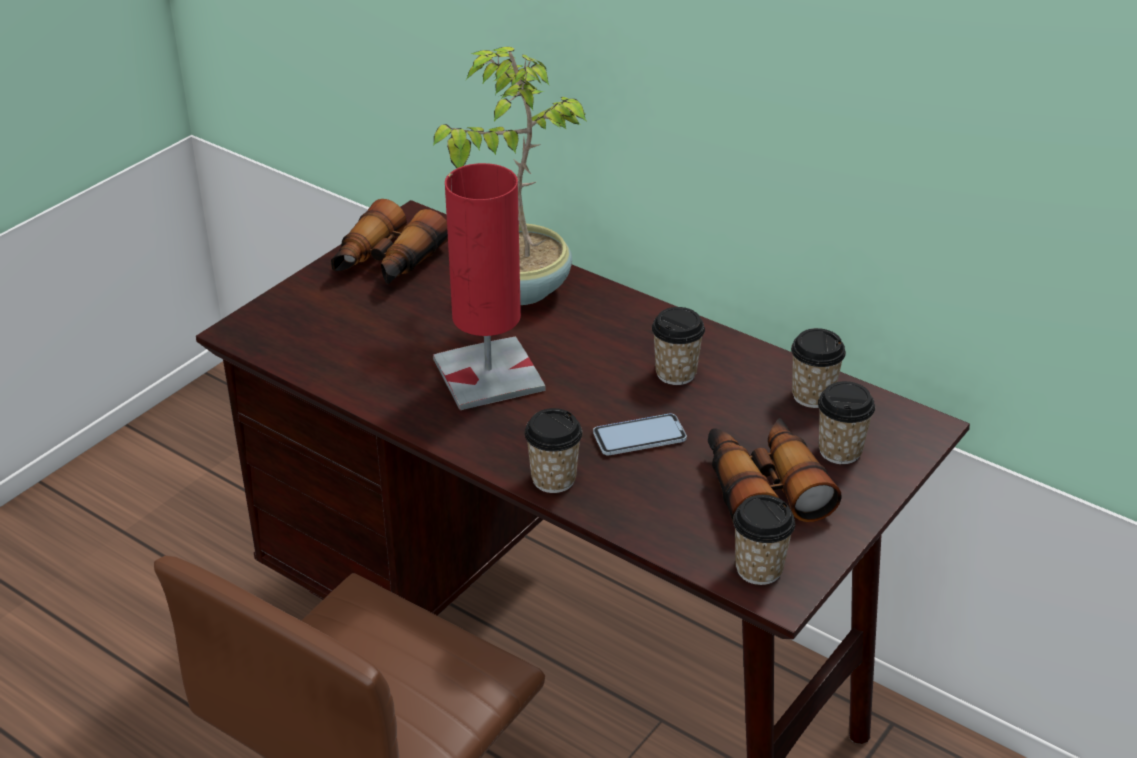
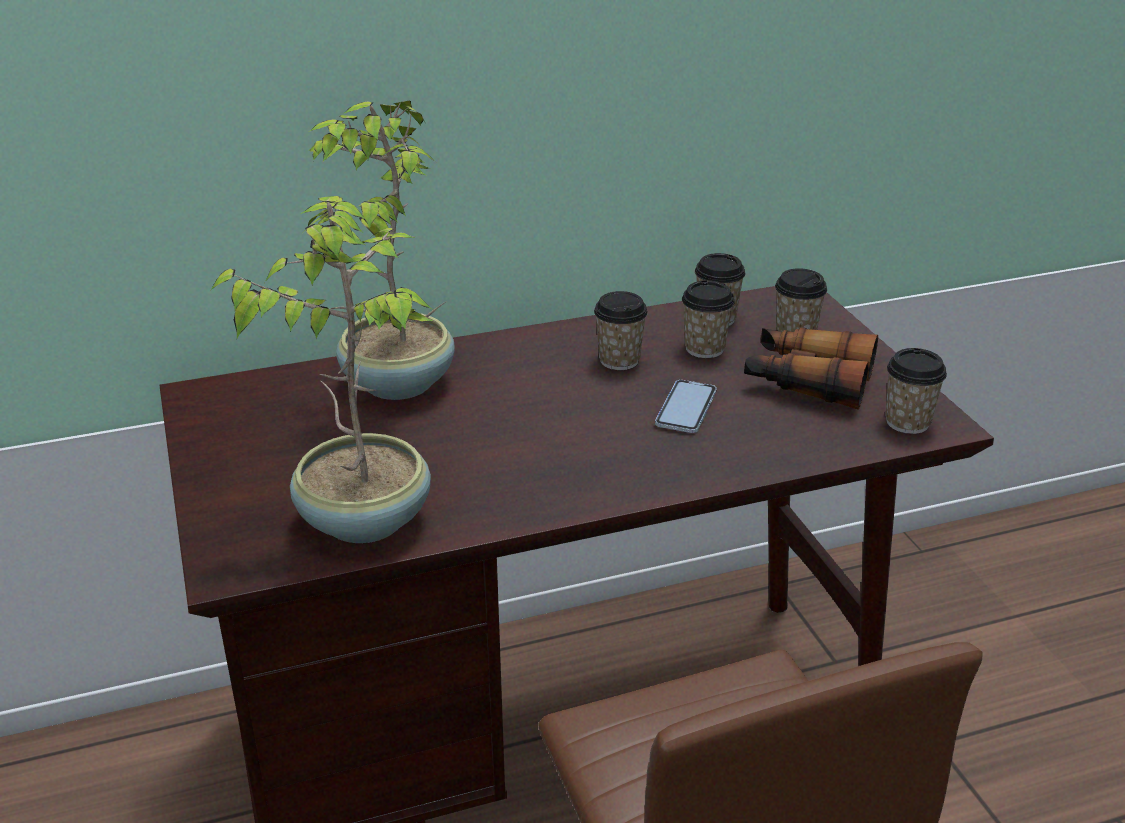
camera: 55 degrees left, 5 degrees down
binoculars [331,199,448,285] -> none
red table lamp [433,163,546,410] -> none
cup [524,408,583,493] -> cup moved to [682,280,735,358]
none -> potted plant [211,196,433,543]

